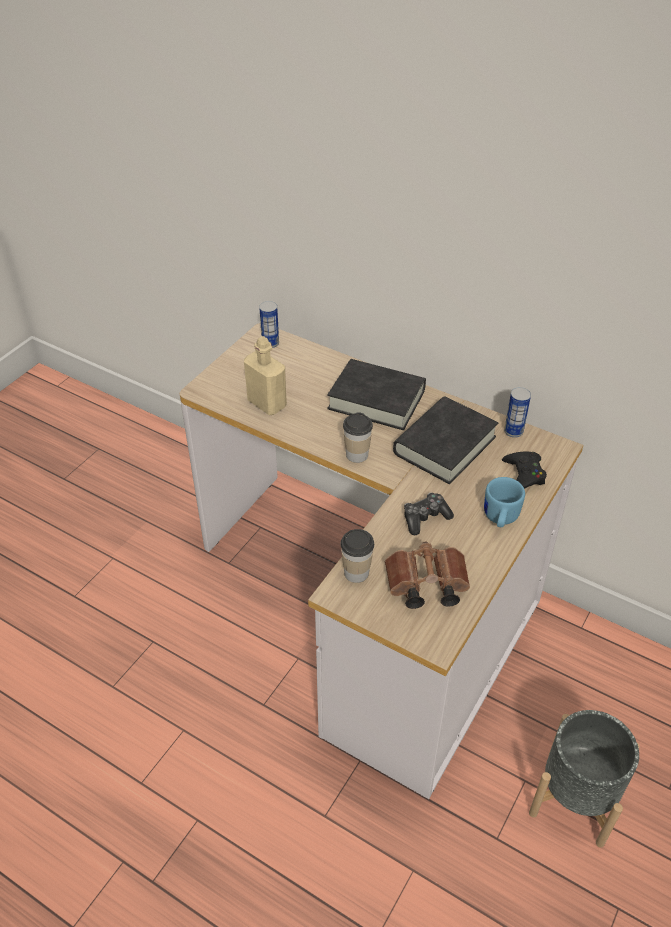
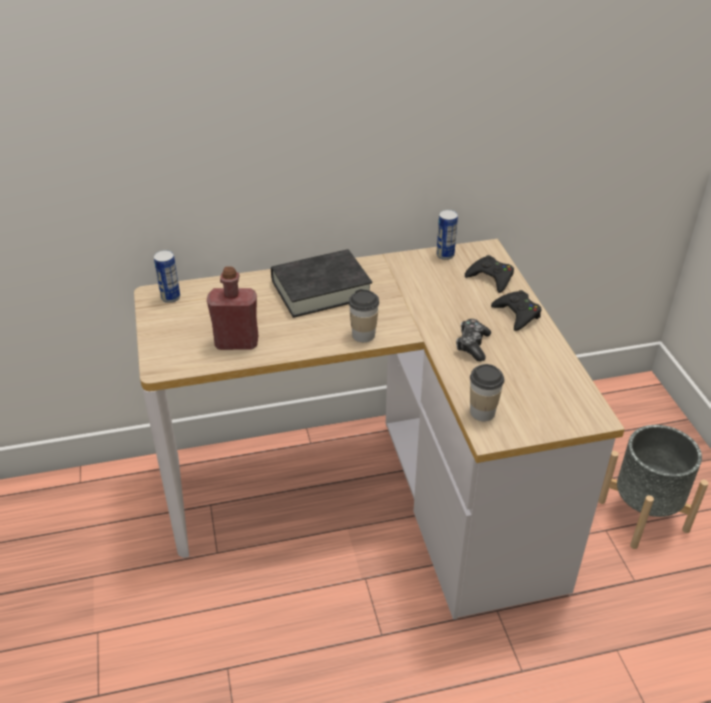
camera: 45 degrees left, 5 degrees down
beige bottle [244,336,287,415] -> red bottle [207,266,258,350]
brown binoculars [385,541,470,609] -> none
black book [393,397,498,484] -> none
blue mug [484,477,525,527] -> black game controller [491,290,542,331]

